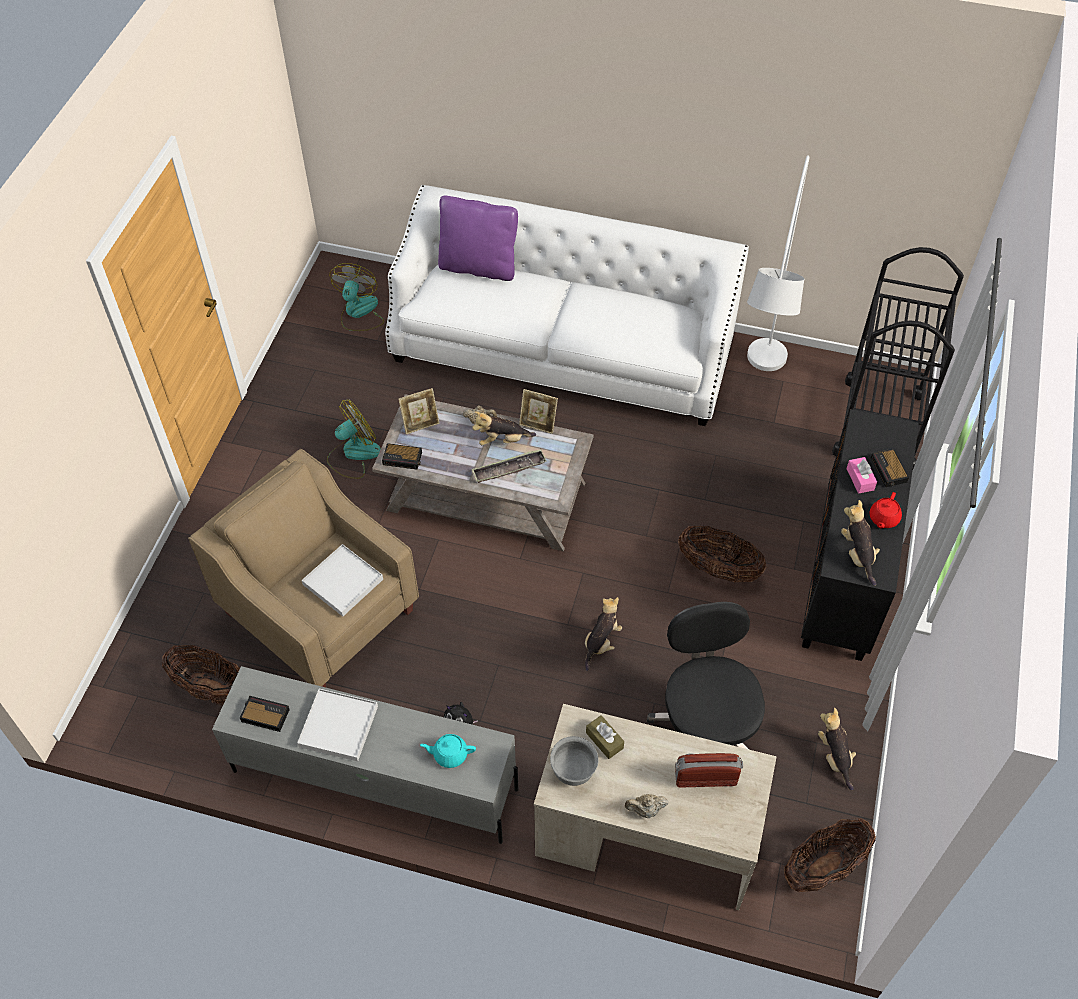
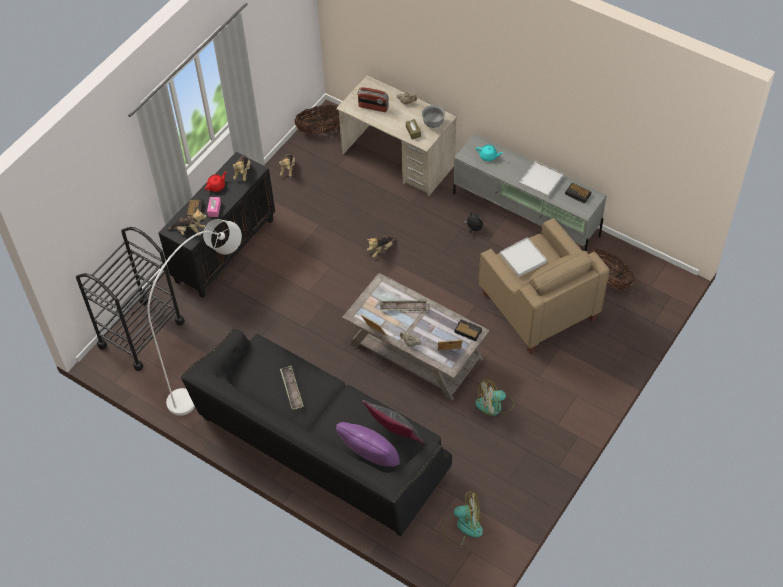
camera: 160 degrees left, 0 degrees up
fan [330,263,384,331] -> fan turned 120 degrees counterclockwise [443,491,483,548]
white sofa [385,185,749,426] -> black sofa [181,329,452,536]
plush toy [472,411,536,445] -> plush toy moved to [168,208,207,236]
black office chair [647,602,765,749] -> none
basket [678,526,766,582] -> none
none -> tray [280,366,304,410]
none -> grey pillow [362,400,425,444]

